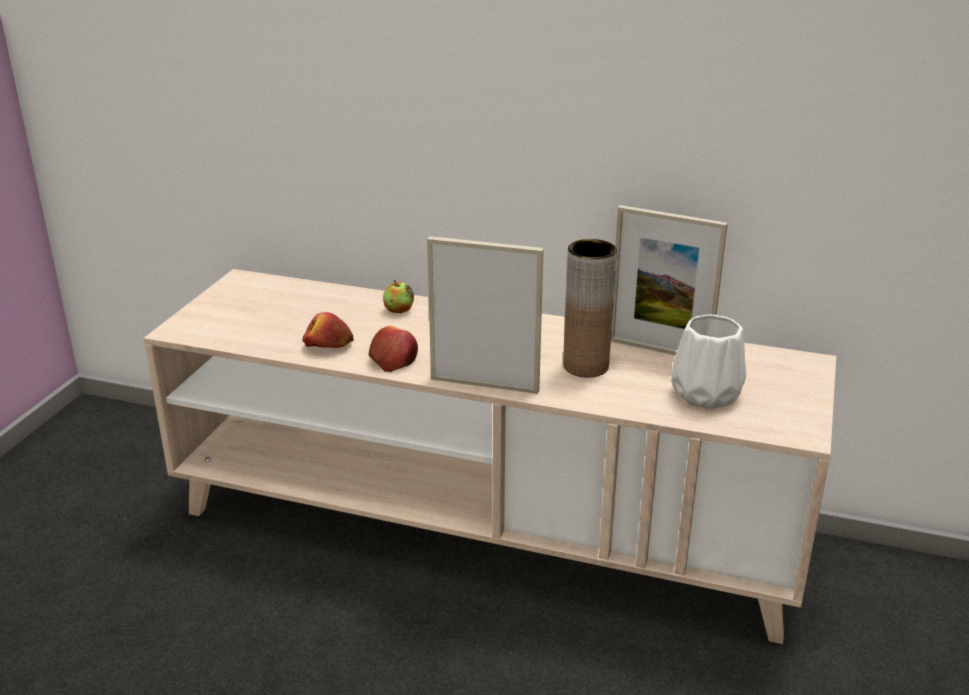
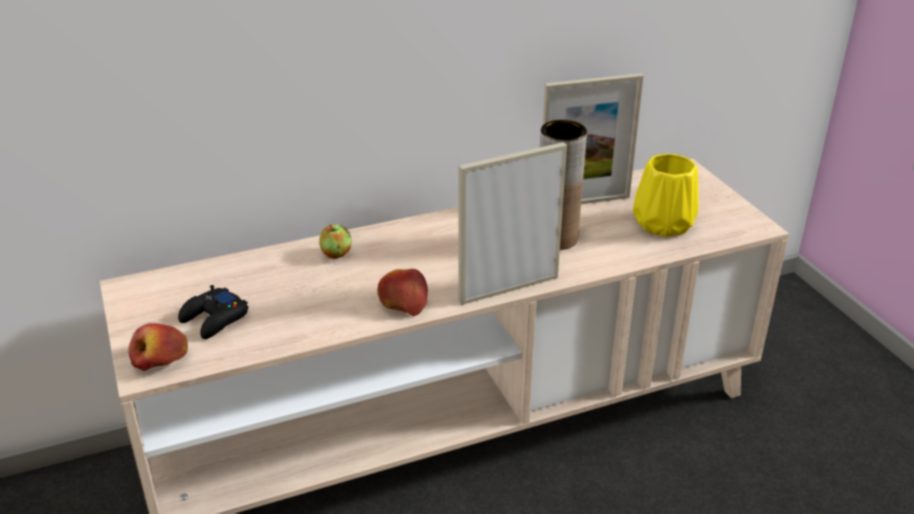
camera: 40 degrees left, 5 degrees up
apple [302,312,354,348] -> apple moved to [128,323,188,371]
white vase [671,314,746,409] -> yellow vase [633,154,699,237]
none -> black game controller [178,285,248,339]

